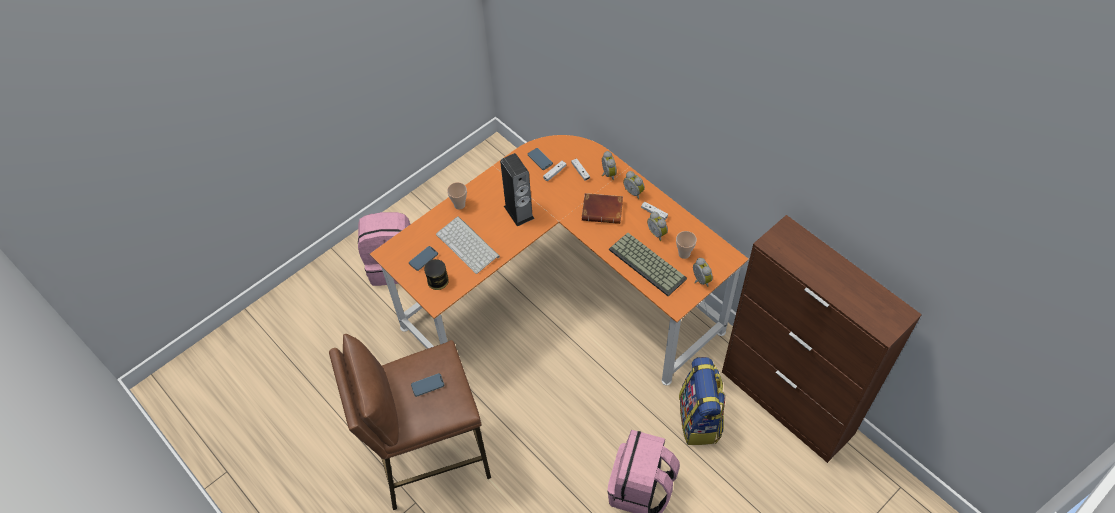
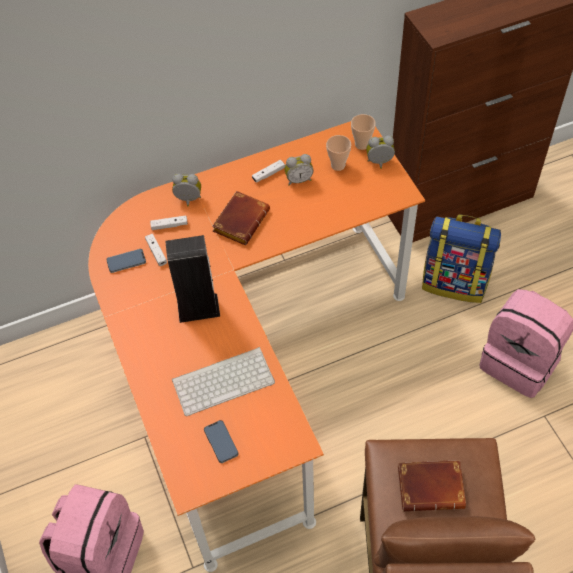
camera: 70 degrees left, 0 degrees up
phone [411,373,444,397] -> brown book [398,460,466,511]
can [424,259,449,290] -> none
cup [447,182,467,210] -> cup moved to [351,114,375,150]
keyboard [609,233,687,296] -> none
alarm clock [623,171,645,199] -> none

